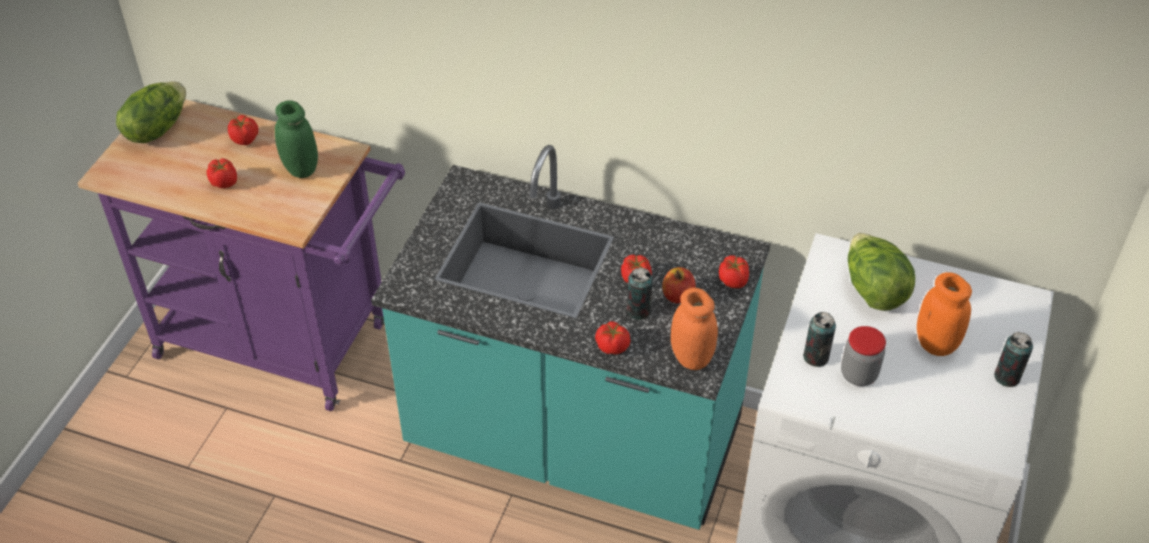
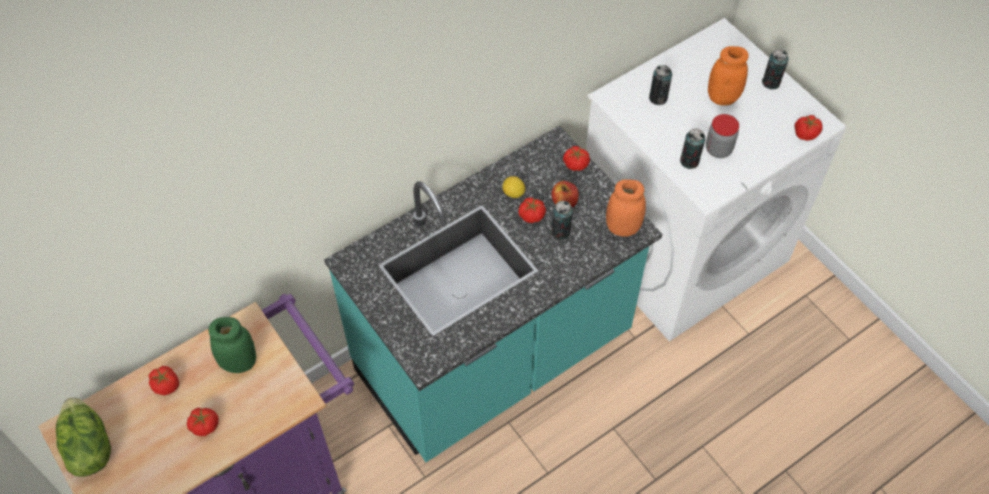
camera: 55 degrees left, 10 degrees up
tomato [595,321,631,355] -> tomato moved to [794,115,822,141]
lettuce [848,233,915,311] -> can [649,65,672,105]
none -> lemon [502,176,525,198]

